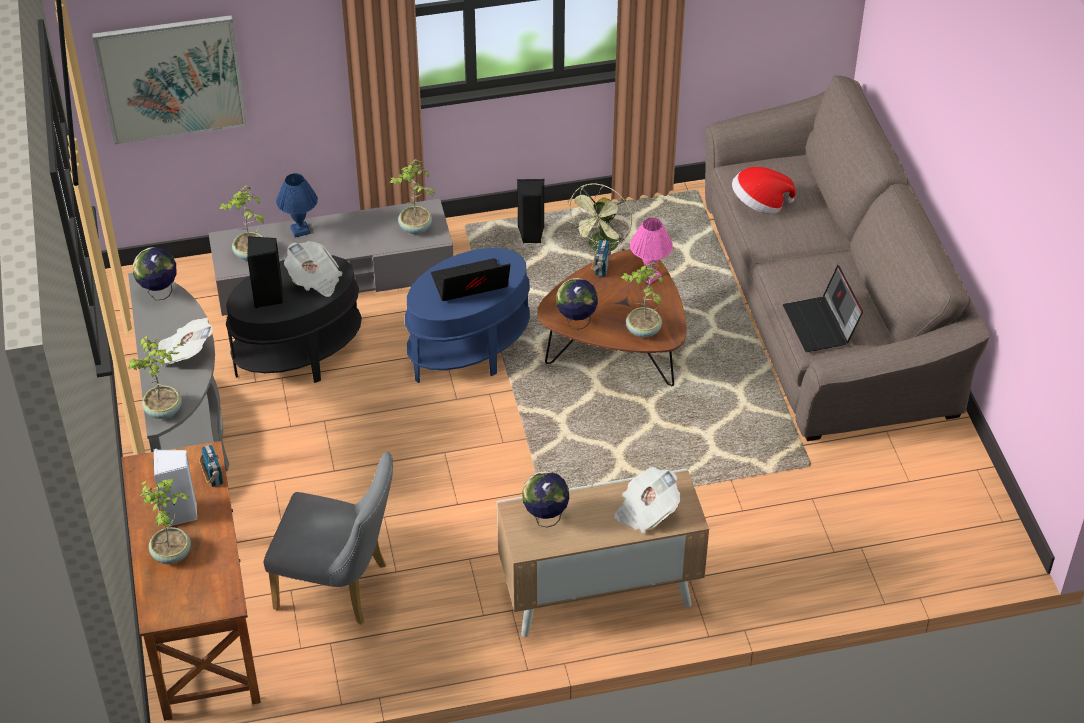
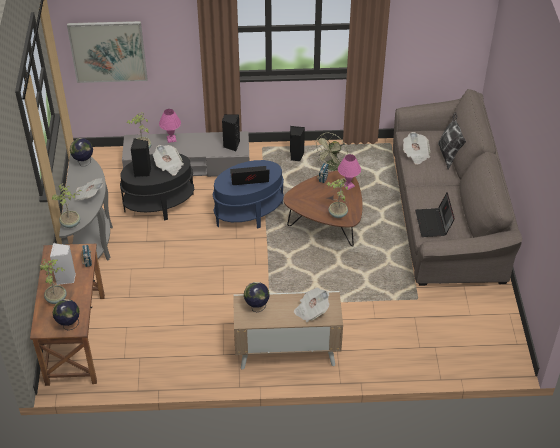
camera: 10 degrees right, 0 degrees up
grey chair [264,452,393,625] -> none
blue table lamp [276,173,318,238] -> pink table lamp [159,109,181,143]
potted plant [389,159,435,234] -> black speaker [222,114,240,151]
globe [556,278,598,330] -> globe moved to [53,299,80,330]
hat [732,167,796,214] -> newspaper [403,132,430,165]
none -> pillow [438,112,466,169]

